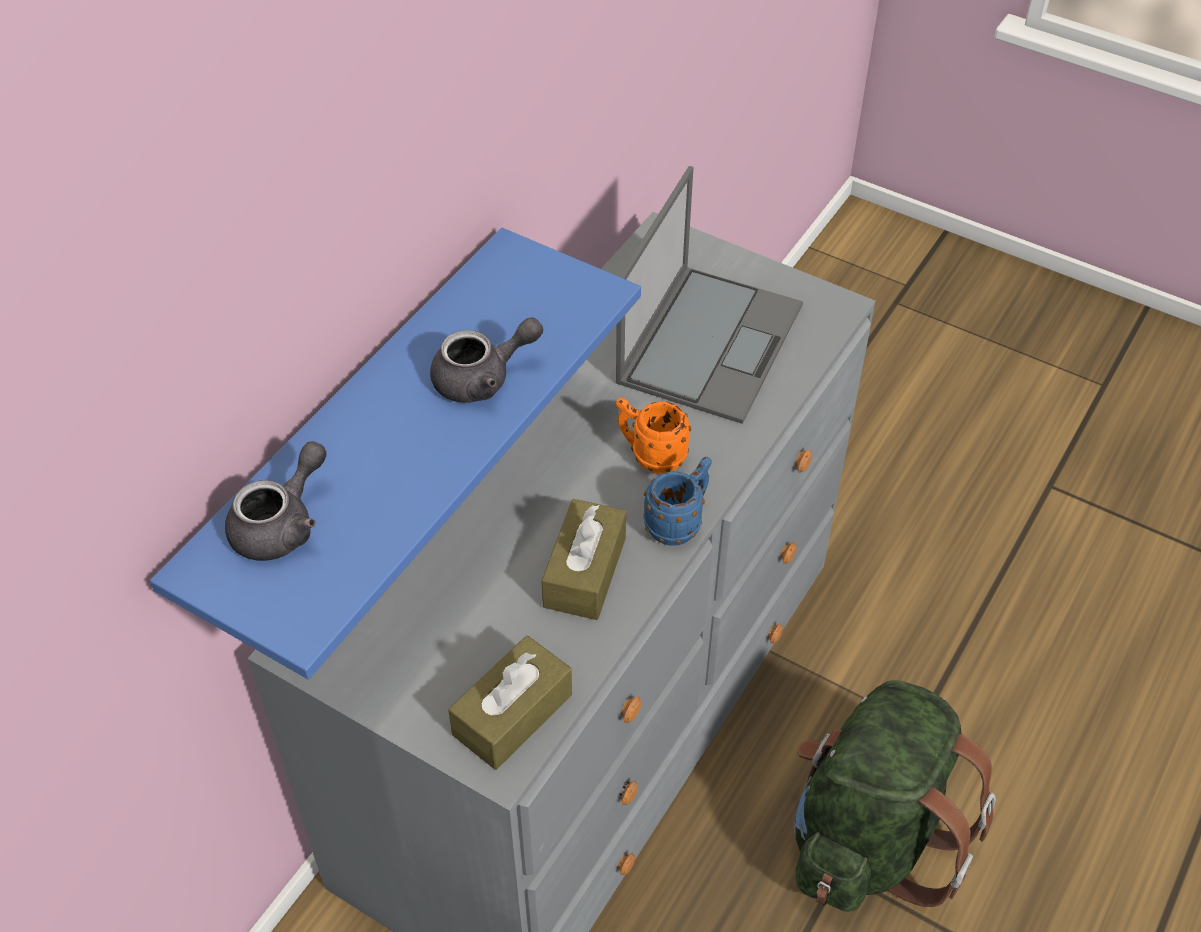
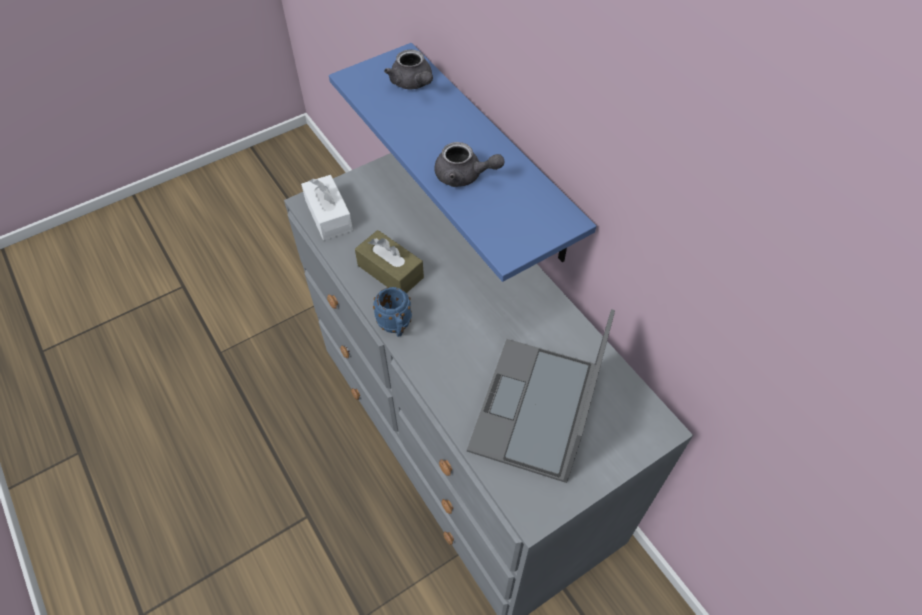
camera: 115 degrees right, 5 degrees up
grey teapot [430,317,543,403] -> grey teapot turned 75 degrees counterclockwise [434,142,505,187]
brown tissue box [448,636,572,770] -> white tissue box [301,175,353,240]
laptop [616,166,803,424] -> laptop turned 60 degrees clockwise [467,309,615,483]
orange mug [616,398,691,474] -> none
green backpack [793,680,996,912] -> none

